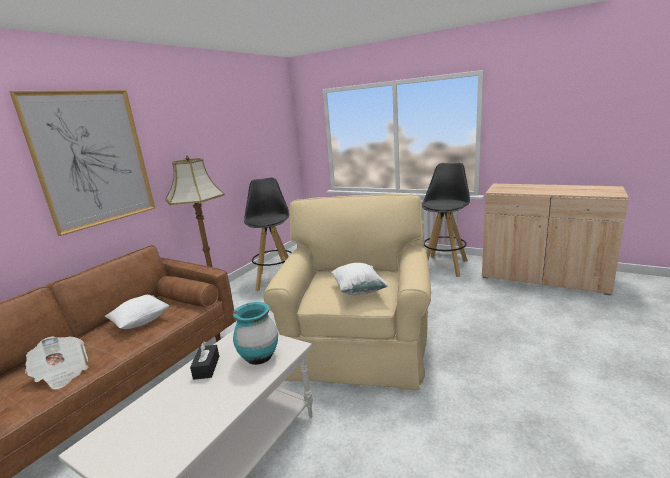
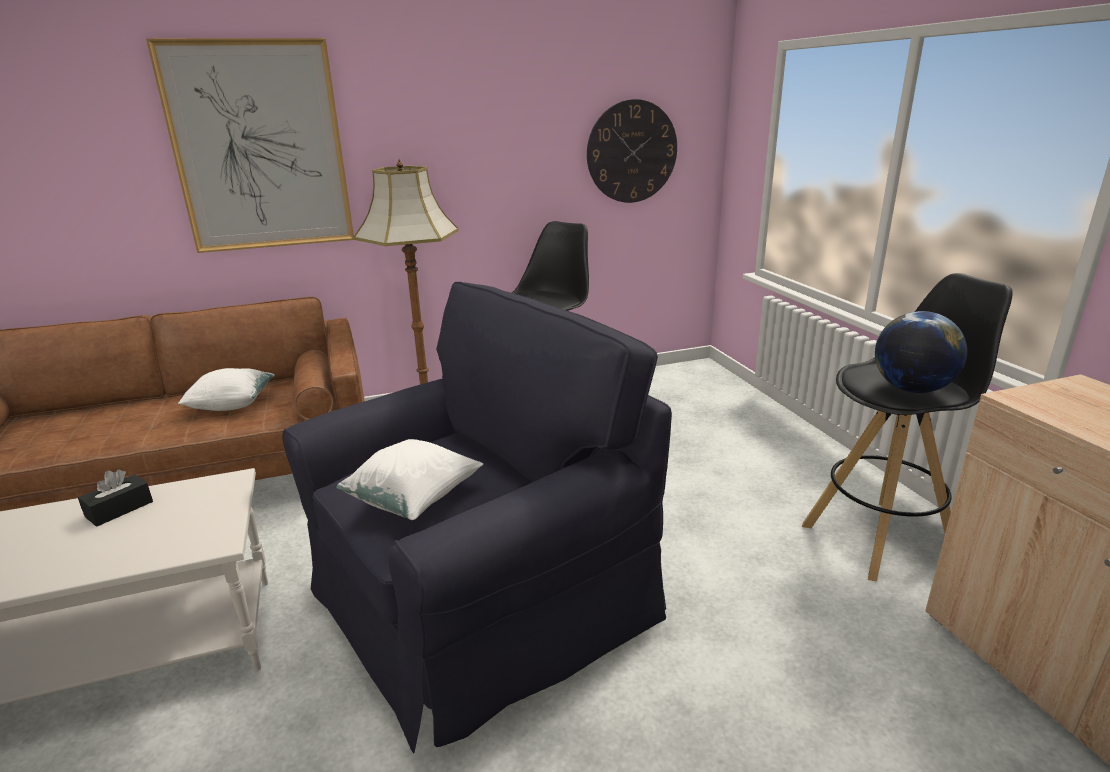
camera: 40 degrees right, 5 degrees up
newspaper [25,336,89,390] -> none
turquoise vase [233,302,278,365] -> none
beige armchair [263,194,431,390] -> black armchair [282,282,672,754]
none -> wall clock [587,99,677,203]
none -> globe [875,311,967,393]

